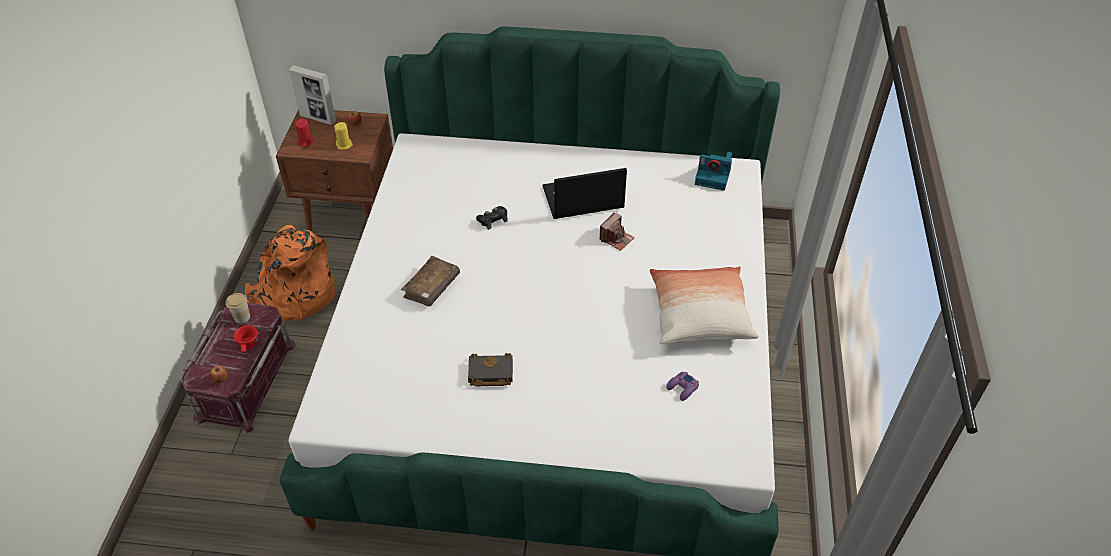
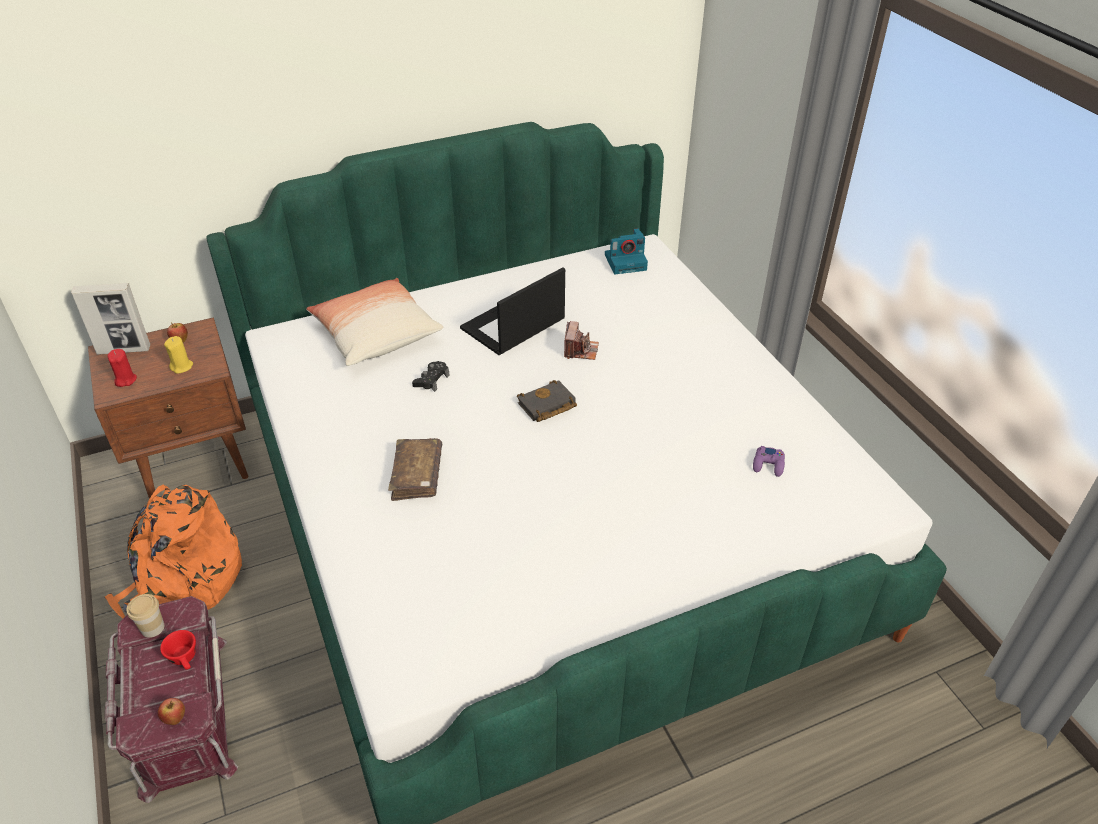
camera: 30 degrees left, 5 degrees down
black book [468,353,513,386] -> black book moved to [517,380,577,422]
pillow [650,266,759,344] -> pillow moved to [306,278,443,366]

